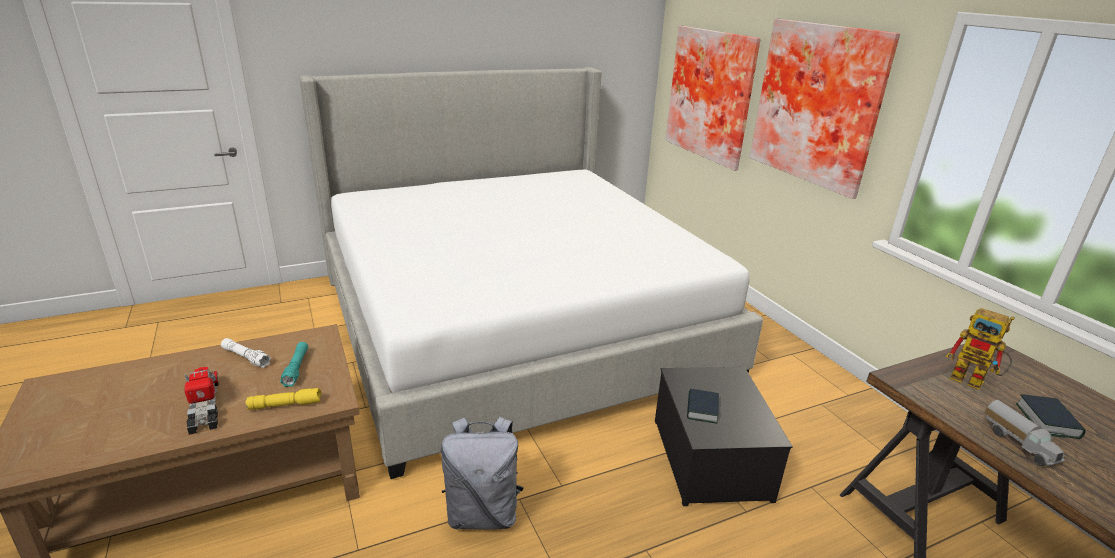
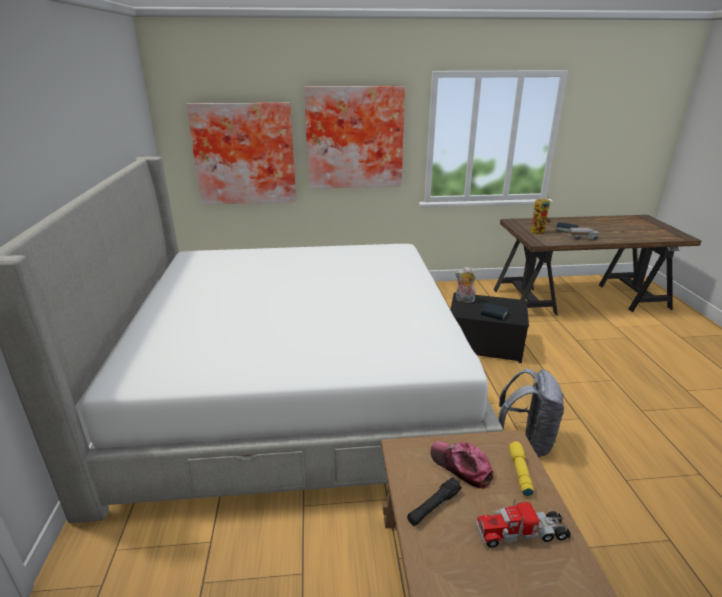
camera: 70 degrees left, 0 degrees up
white flashlight [221,338,271,368] -> black flashlight [407,477,462,526]
turquoise flashlight [280,342,308,387] -> cap [430,441,493,489]
none -> plush toy [455,267,476,303]

